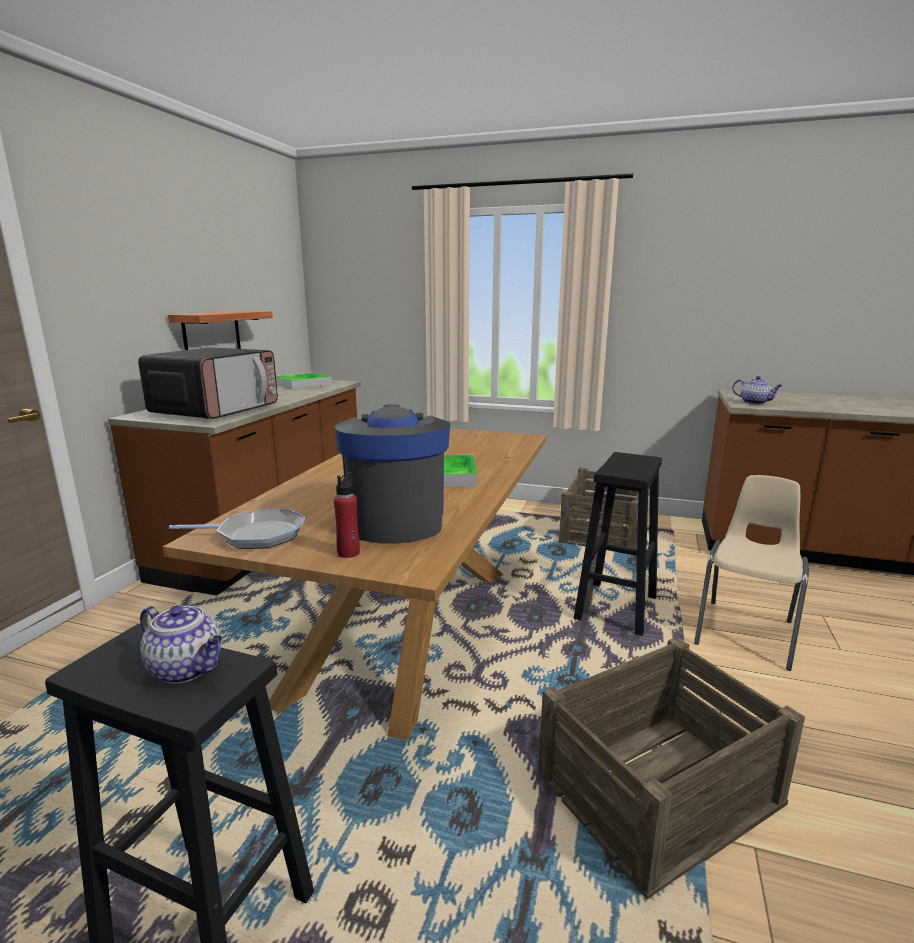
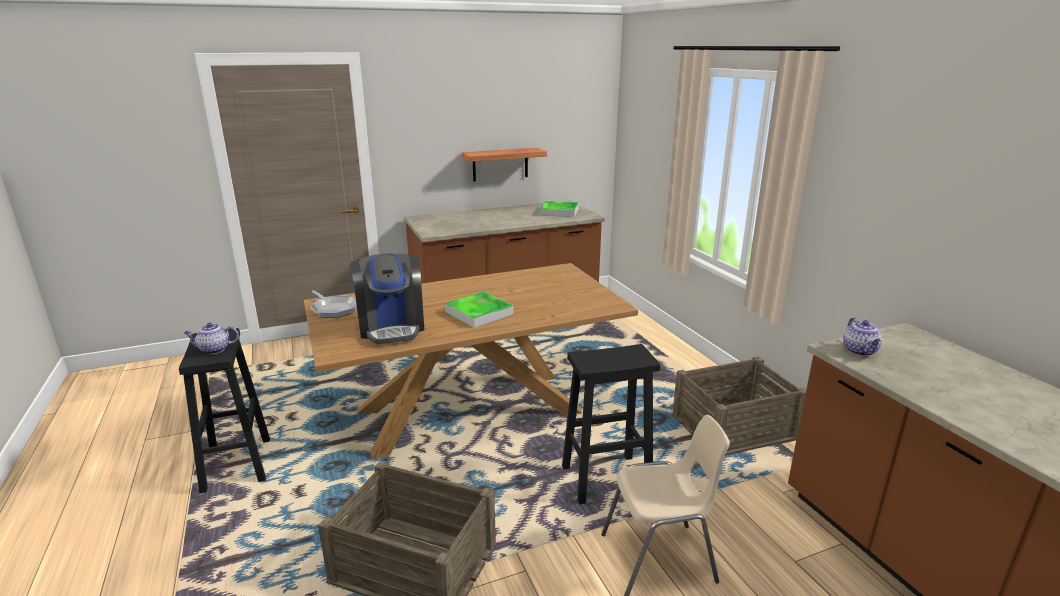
camera: 50 degrees right, 5 degrees up
microwave [138,347,278,419] -> none
teapot [140,605,222,684] -> teapot turned 90 degrees clockwise [184,323,239,354]
red bottle [334,472,360,558] -> none
coffee machine [335,405,450,544] -> coffee machine turned 120 degrees clockwise [350,253,424,344]

